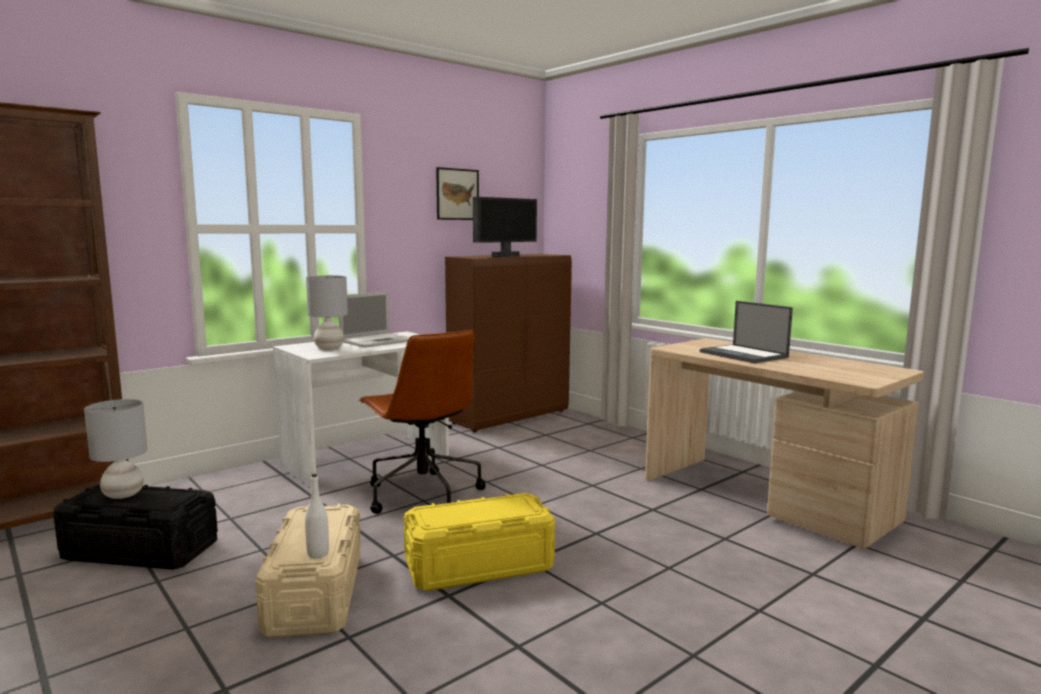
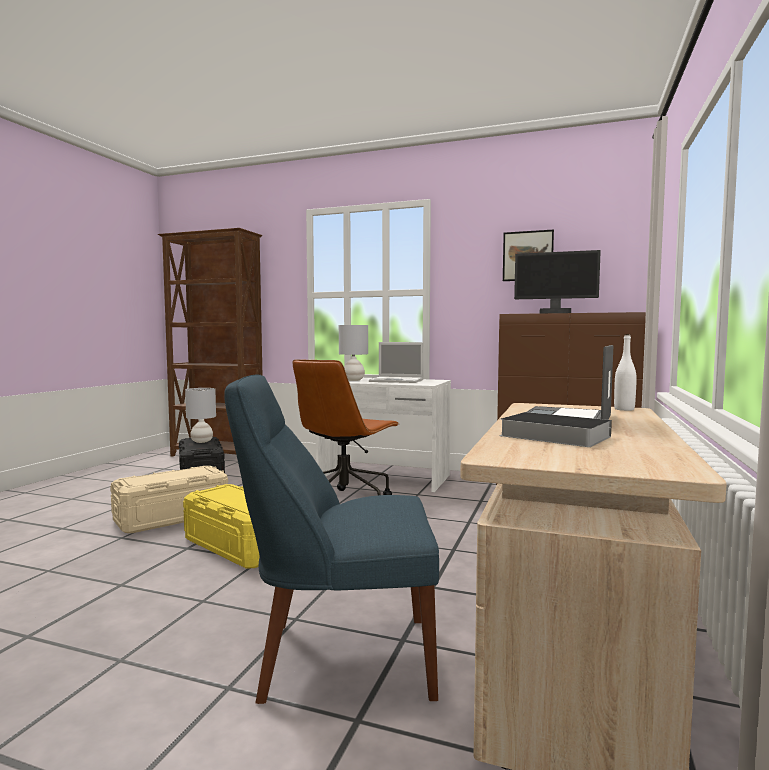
camera: 60 degrees right, 5 degrees down
white bottle [305,474,329,558] -> white bottle moved to [614,334,637,411]
none -> blue chair [224,375,439,704]
none -> book [499,412,612,447]

